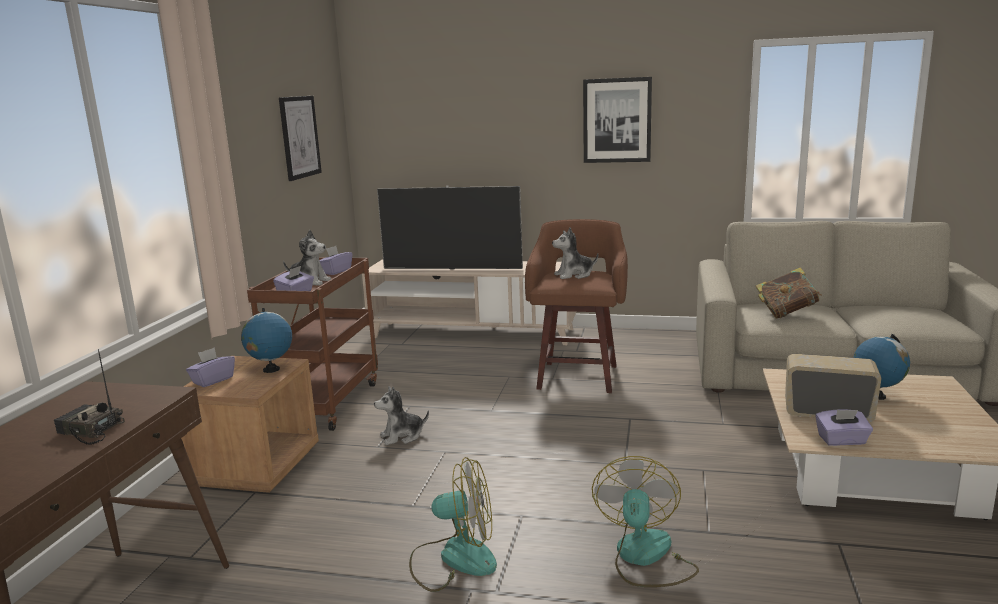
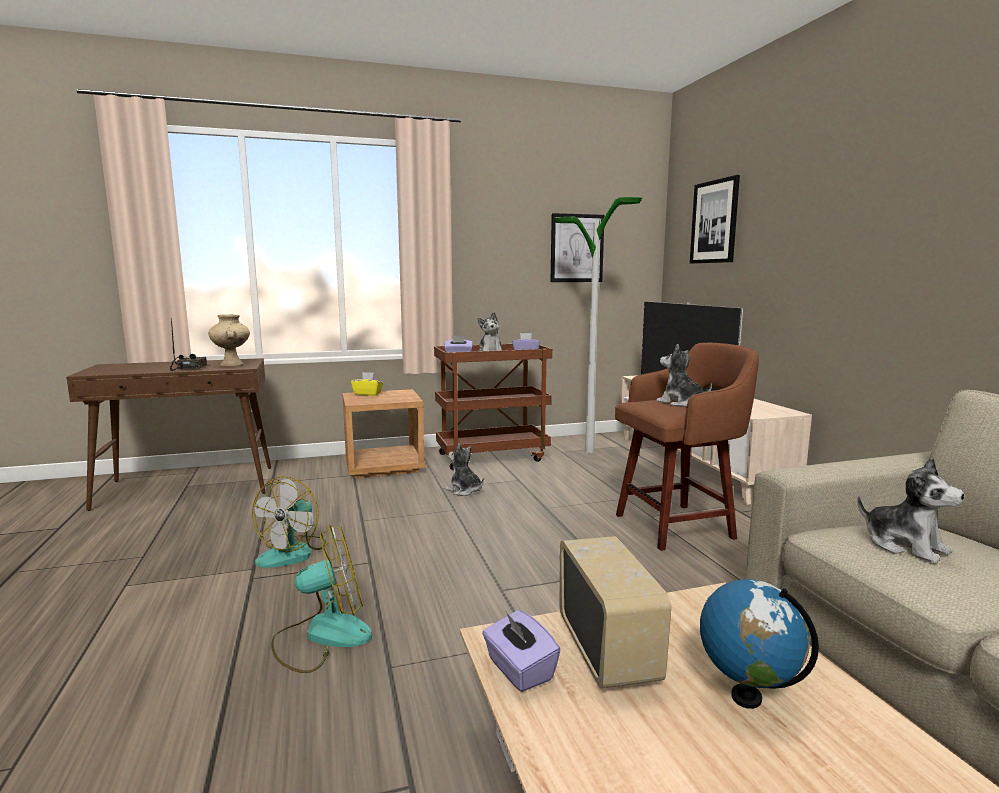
camera: 60 degrees right, 5 degrees down
purple tissue box [186,347,235,387] -> yellow tissue box [351,372,383,396]
globe [241,308,292,373] -> none
fan [409,457,497,592] -> fan turned 45 degrees clockwise [252,476,326,568]
picture [583,77,652,163] -> picture moved to [690,175,740,264]
book [756,267,822,319] -> plush toy [857,457,964,563]
none -> beige vase [208,314,250,366]
none -> floor lamp [554,197,642,454]

